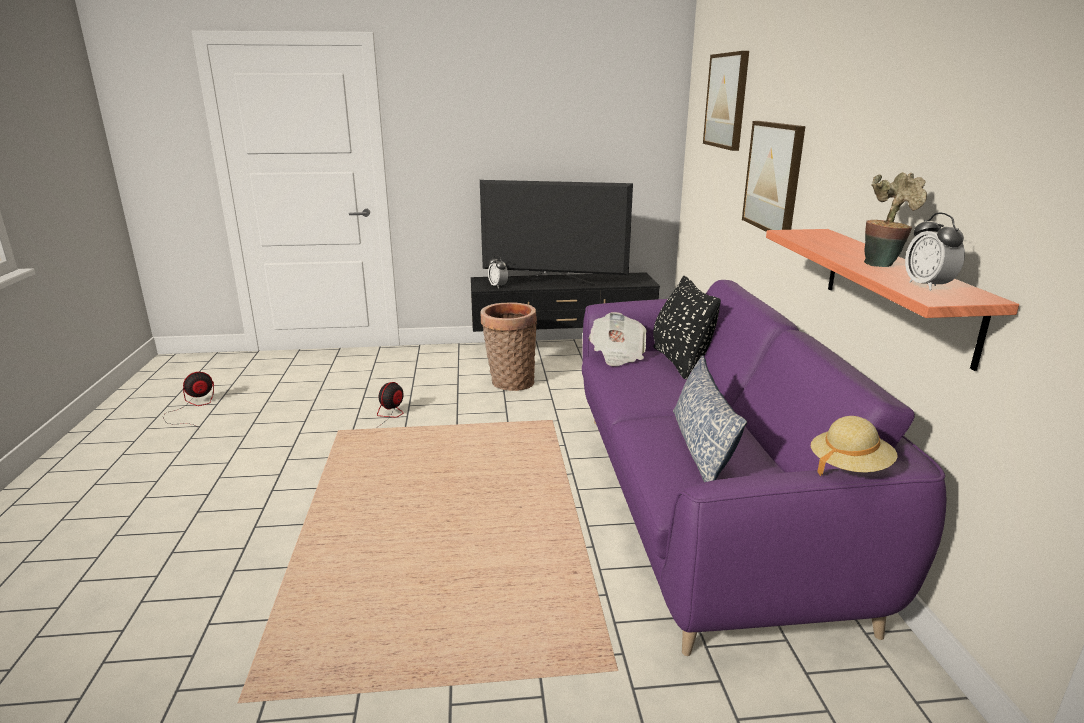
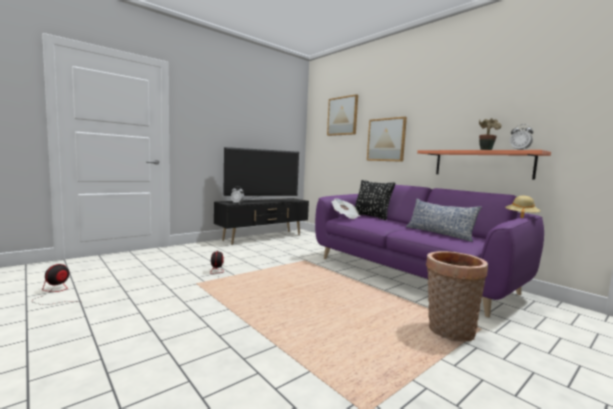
camera: 35 degrees left, 15 degrees down
basket [481,303,537,391] -> basket moved to [426,251,488,342]

